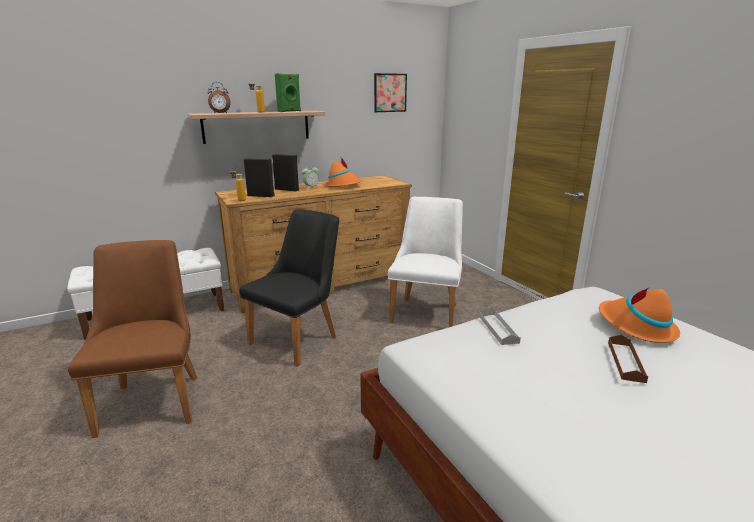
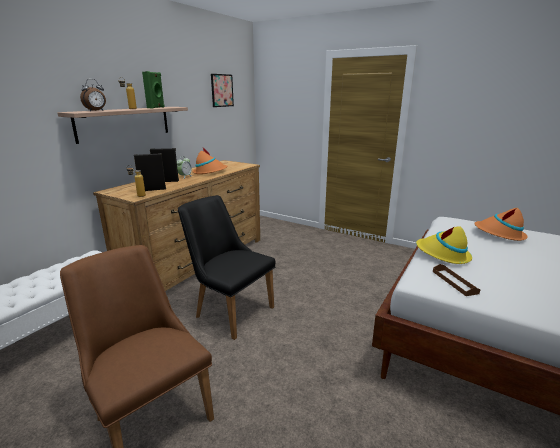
camera: 30 degrees left, 0 degrees up
black chair [240,209,339,367] -> black chair turned 60 degrees counterclockwise [178,195,275,340]
white chair [388,197,463,327] -> none
grey tray [479,306,521,345] -> yellow hat [416,226,472,264]
brown tray [608,335,648,383] -> brown tray moved to [433,264,480,296]

